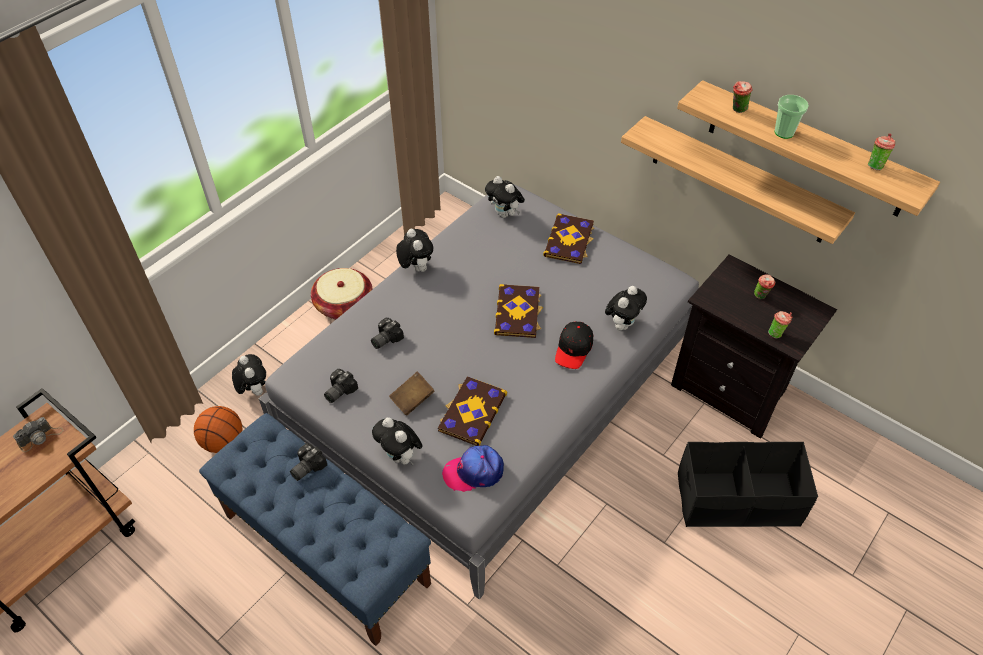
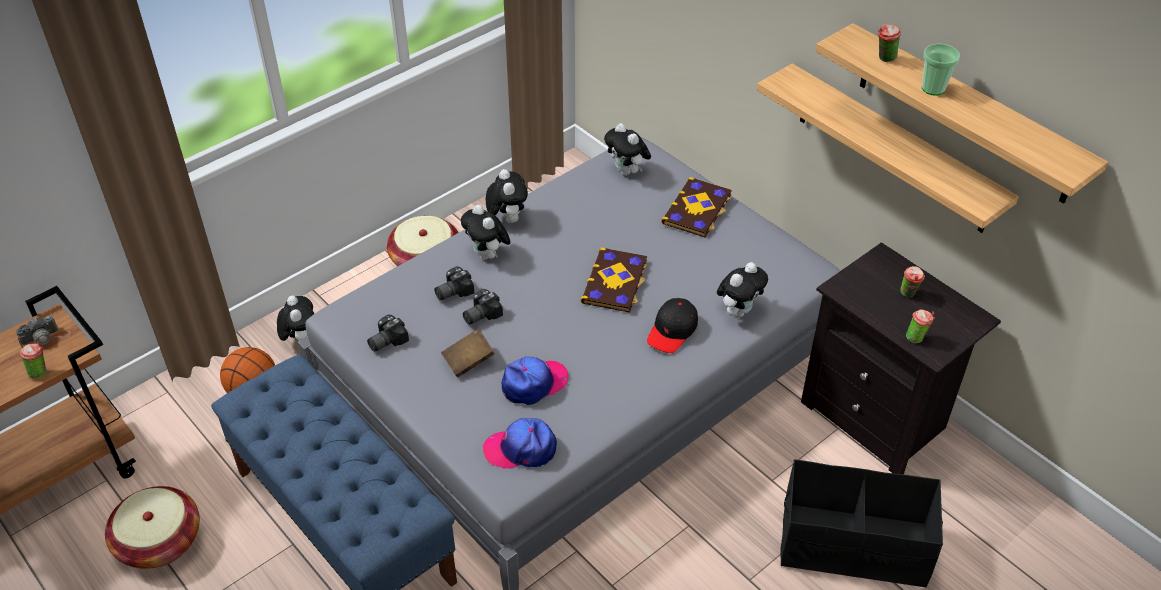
camera: 10 degrees right, 5 degrees down
camera [290,443,327,481] -> camera moved to [463,289,503,325]
plush toy [372,417,423,465] -> plush toy moved to [461,205,511,260]
book [438,376,507,446] -> cap [502,356,568,405]
cup [868,133,895,170] -> cup moved to [20,342,46,379]
none -> basket [105,486,200,569]

